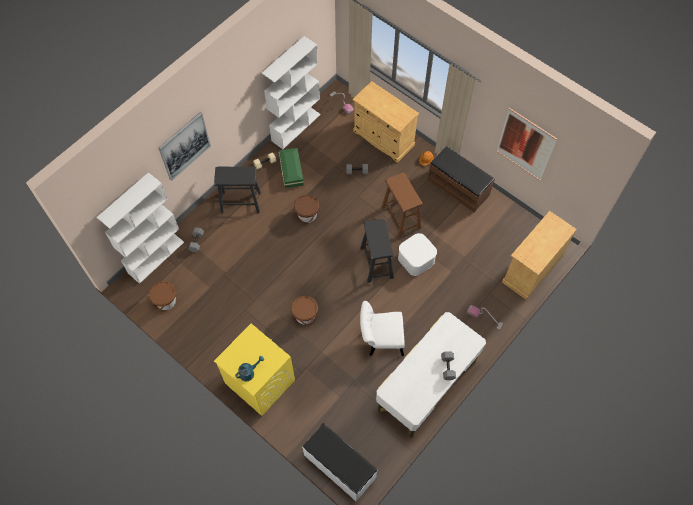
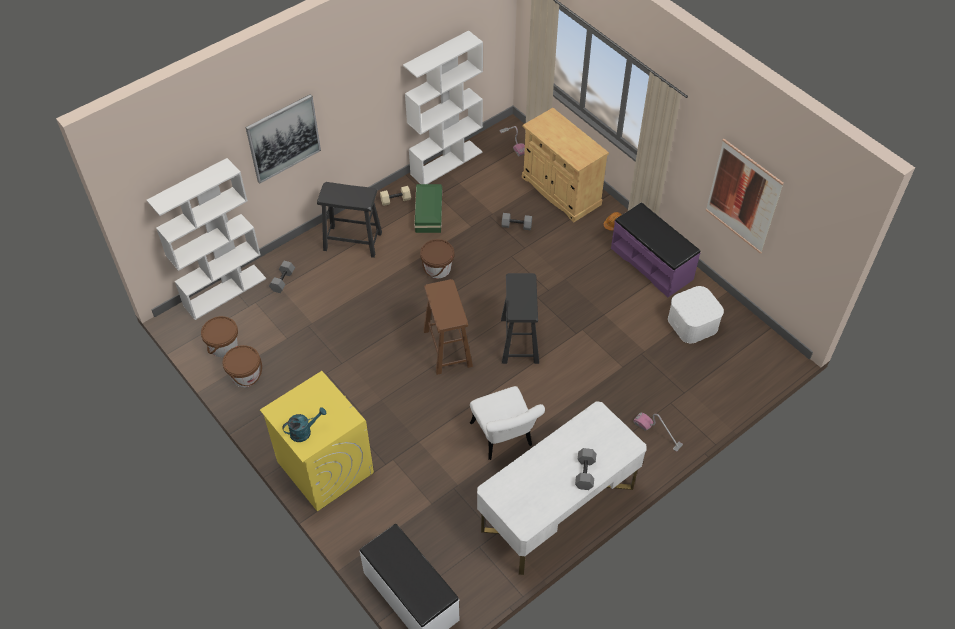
camera: 10 degrees right, 10 degrees down
brown bucket [291,296,318,325] -> brown bucket moved to [223,345,262,387]
white chair [360,301,405,356] -> white chair turned 120 degrees counterclockwise [470,386,545,460]
brown stool [381,173,423,238] -> brown stool moved to [423,279,473,375]
white storage box [398,233,437,276] -> white storage box moved to [668,286,724,343]
brown bench [428,146,494,212] -> purple bench [611,202,700,297]
beige cabinet [502,211,577,300] -> none

